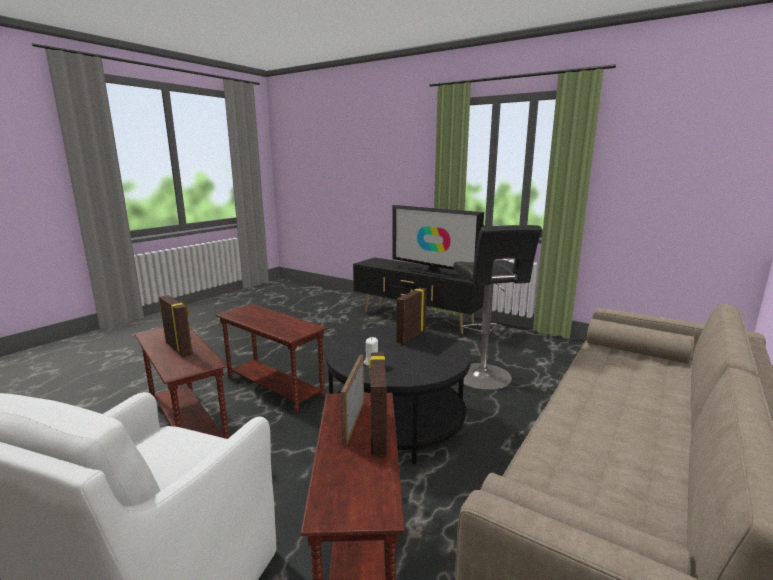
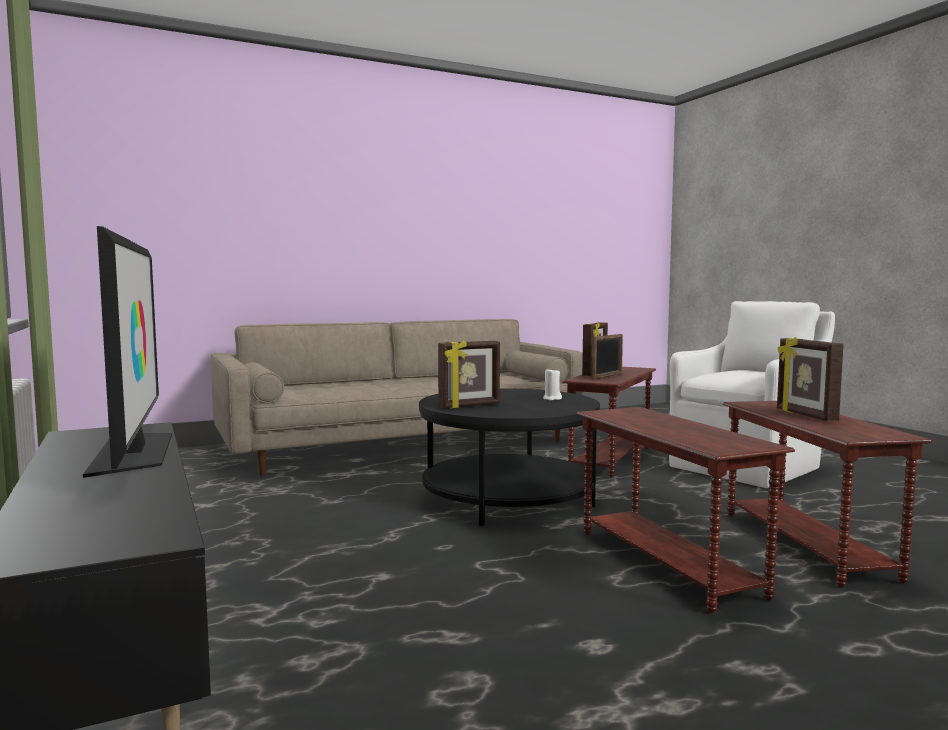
camera: 150 degrees left, 10 degrees down
black stool [453,225,542,390] -> none

